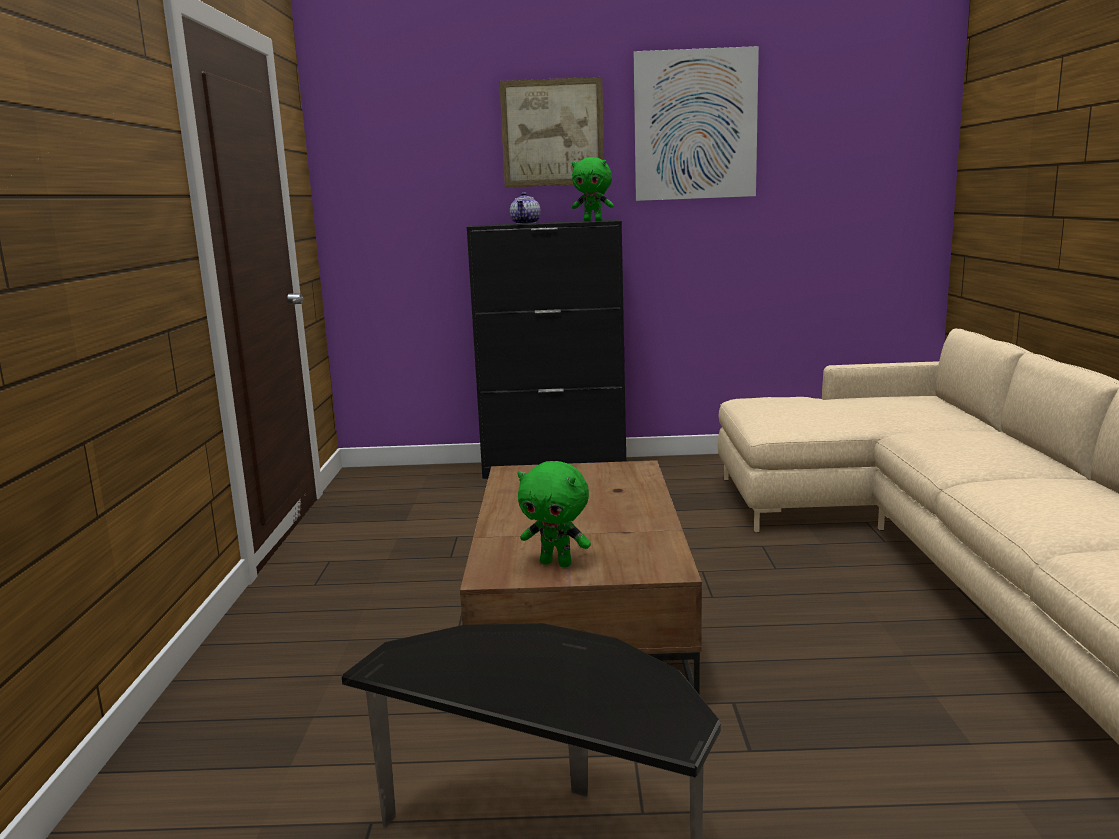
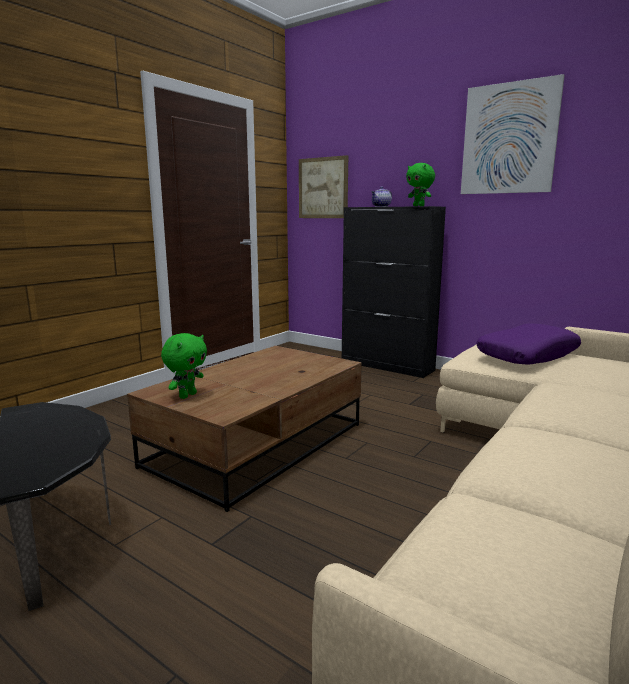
camera: 35 degrees right, 0 degrees up
picture [499,77,604,188] -> picture moved to [299,155,348,218]
green plush toy [517,461,591,567] -> green plush toy turned 120 degrees counterclockwise [161,333,207,399]
none -> purple pillow [476,323,581,365]

